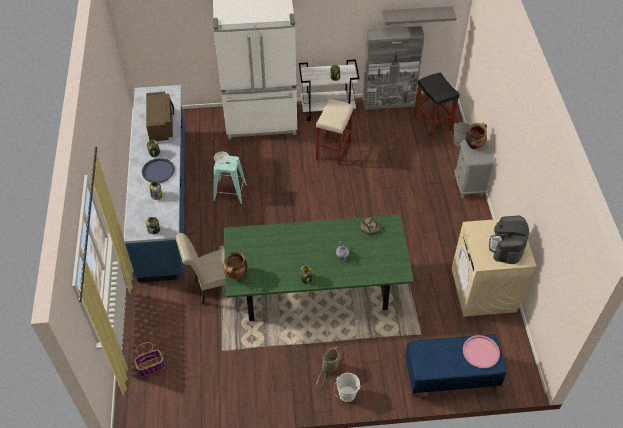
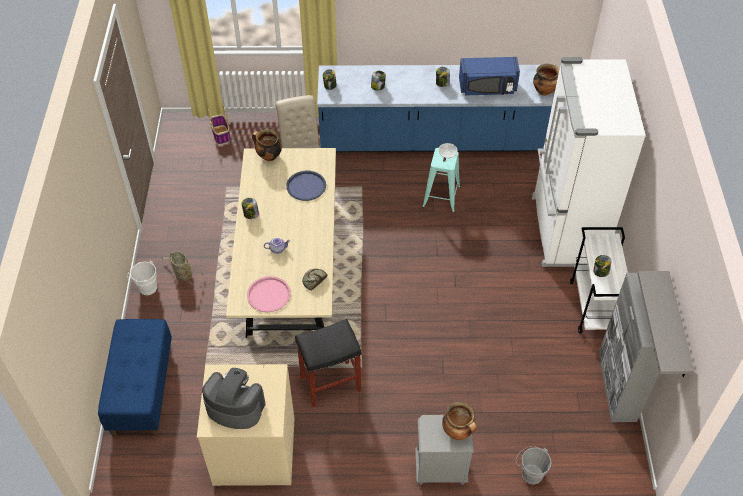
camera: 95 degrees right, 0 degrees up
blue tray [142,158,175,183] -> blue tray moved to [286,171,326,201]
brown microwave [146,92,174,141] -> blue microwave [459,57,520,96]
green dining table [224,215,414,321] -> beige dining table [226,148,336,338]
beige stool [316,99,354,166] -> none
black stool [413,72,460,138] -> black stool moved to [295,319,362,407]
pink tray [463,335,500,368] -> pink tray moved to [247,276,291,312]
none -> cooking pot [533,64,560,96]

